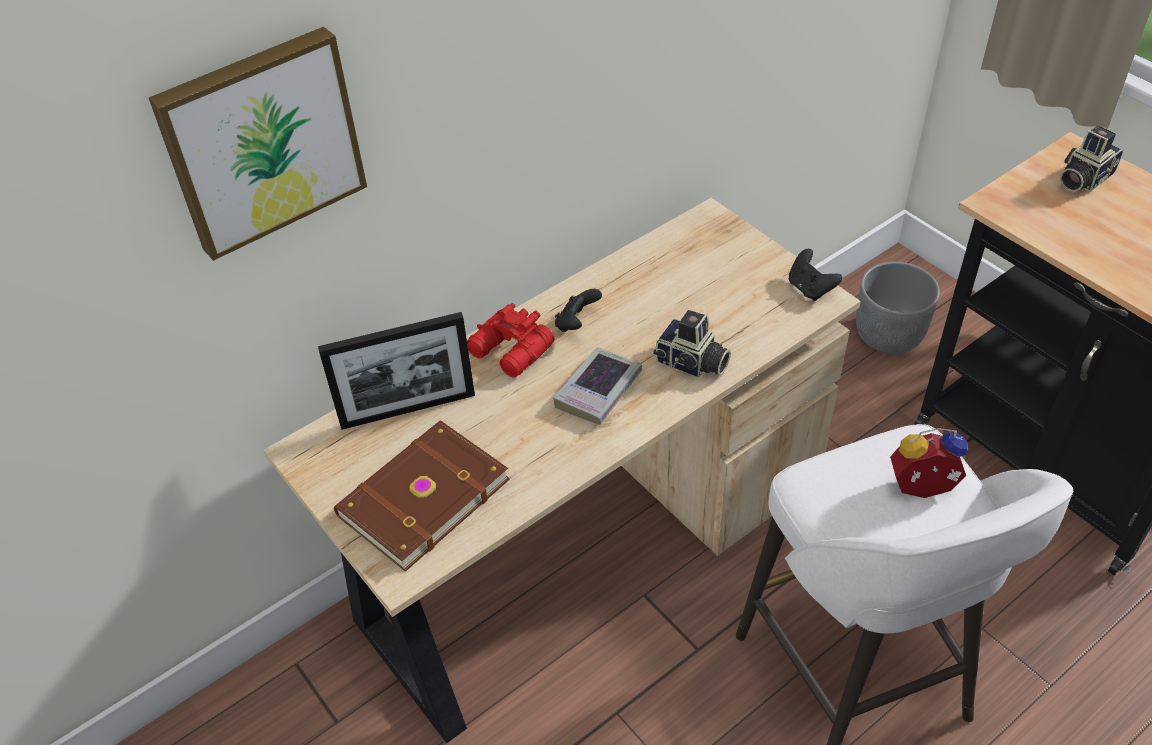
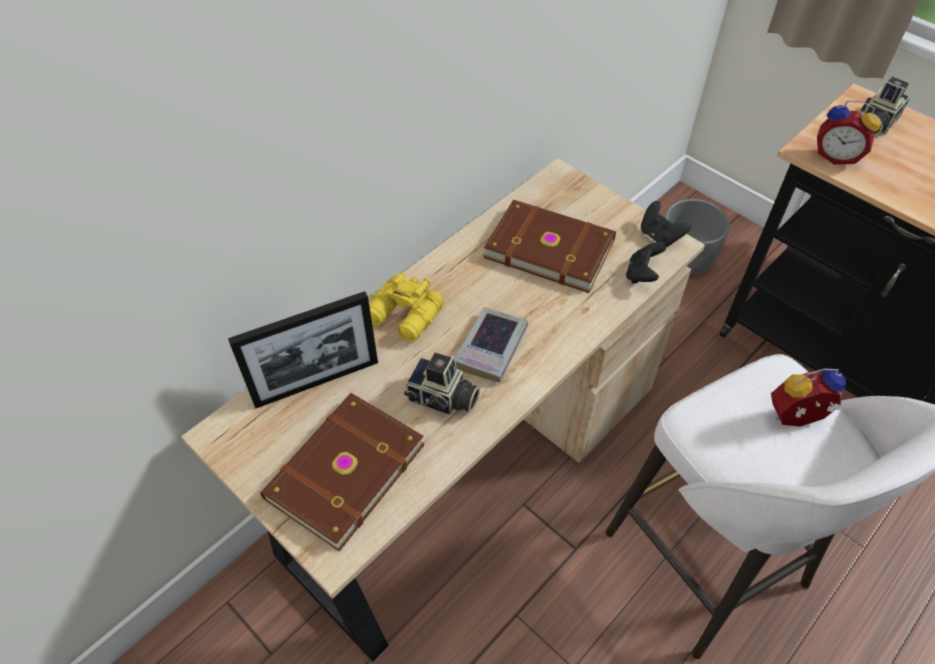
camera: 10 degrees left, 5 degrees up
picture [149,27,367,261] -> none
red binoculars [467,303,555,378] -> yellow binoculars [369,272,444,342]
black game controller [555,289,602,332] -> black game controller moved to [626,242,666,283]
camera [653,310,731,378] -> camera moved to [404,353,480,415]
none -> brown book [483,200,616,293]
none -> alarm clock [817,101,881,165]

